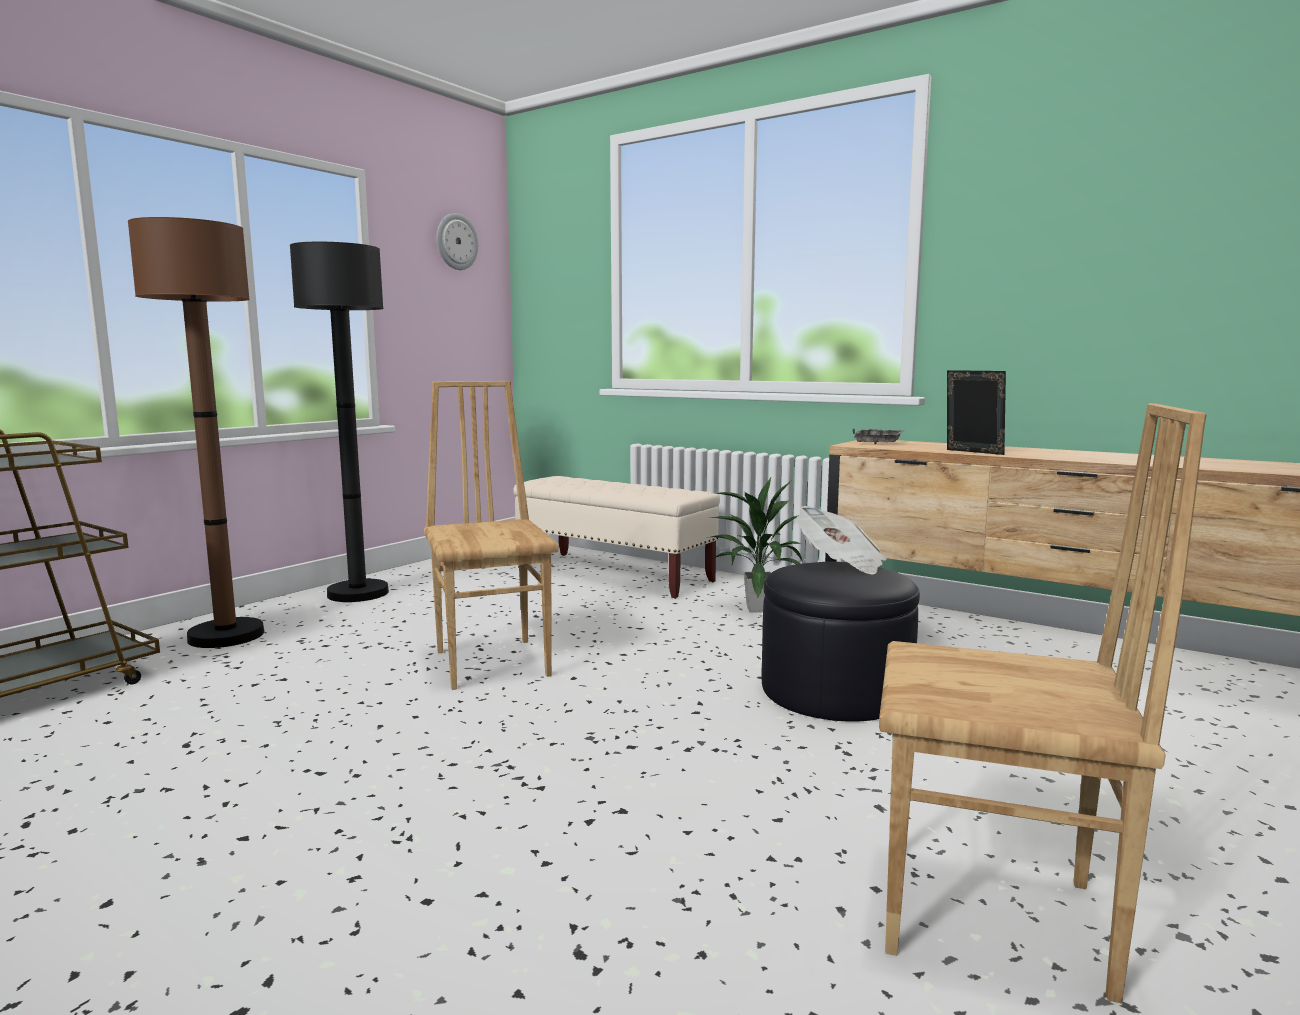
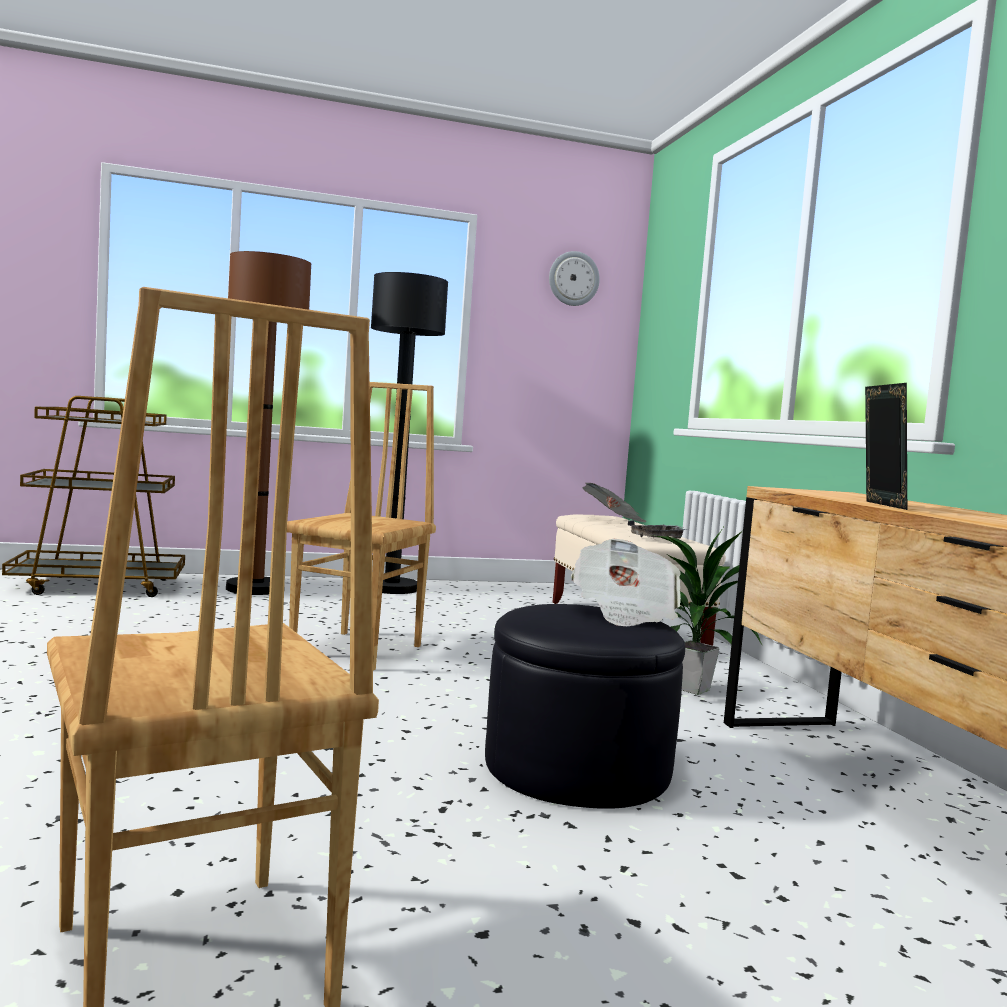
camera: 40 degrees right, 5 degrees down
grey tray [852,429,905,444] -> grey tray moved to [628,520,686,539]
none -> newspaper [582,483,647,522]

